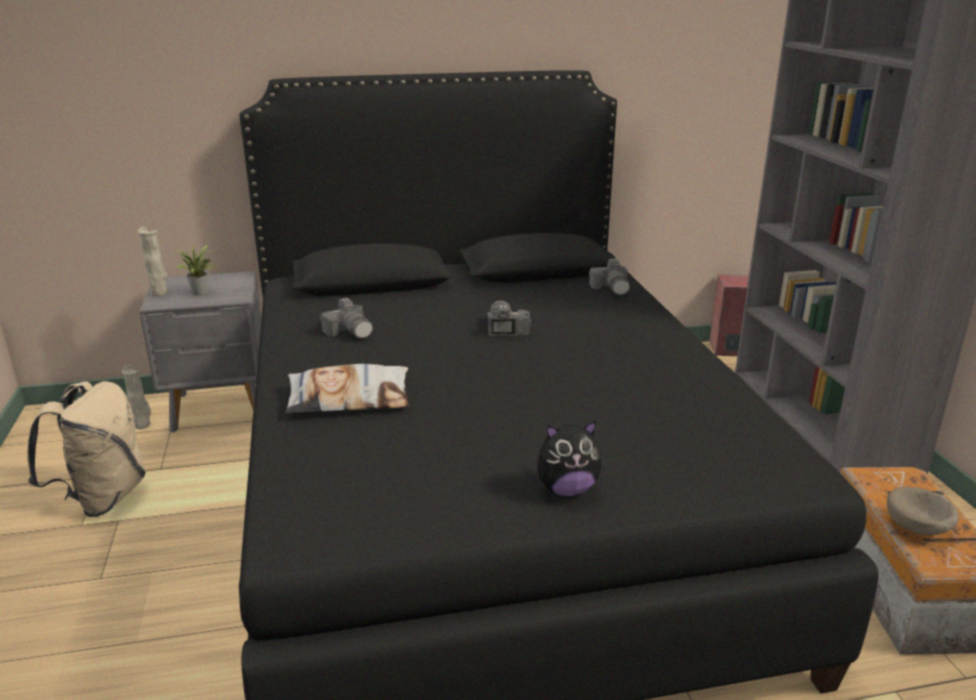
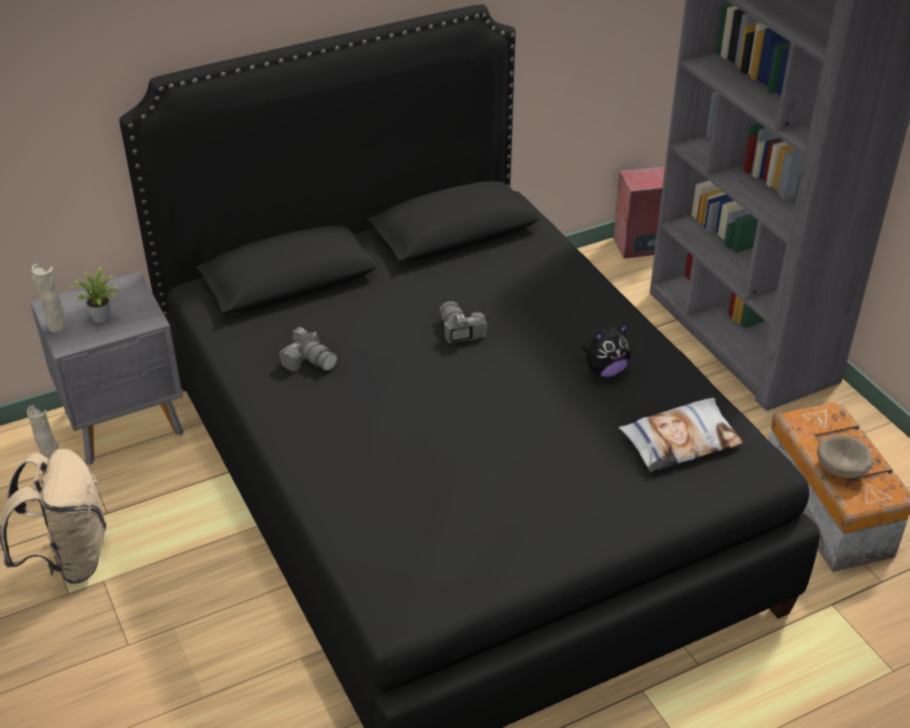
camera: 15 degrees left, 15 degrees up
pillow [286,364,409,414] -> pillow moved to [619,398,744,472]
plush toy [537,420,601,496] -> plush toy moved to [582,323,631,377]
camera [589,259,630,295] -> none

